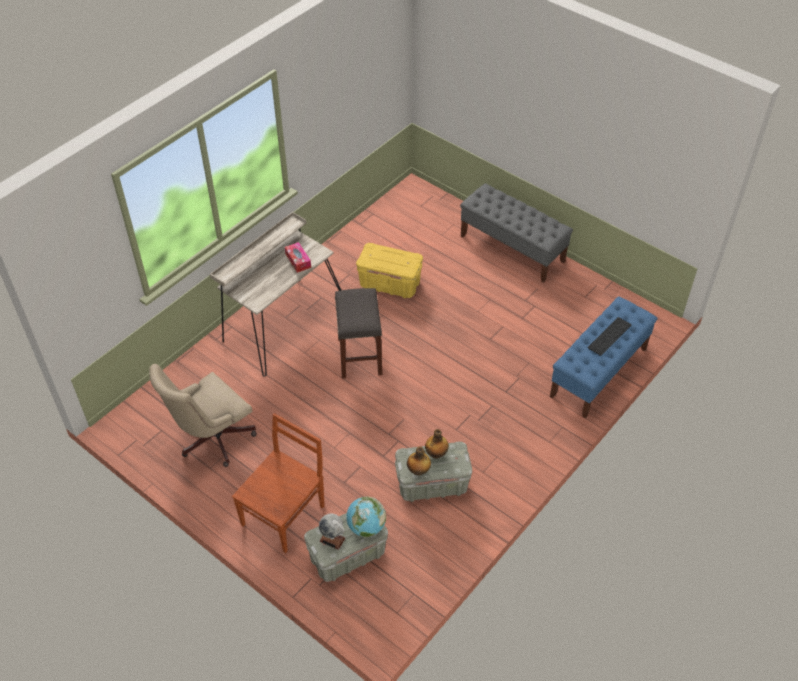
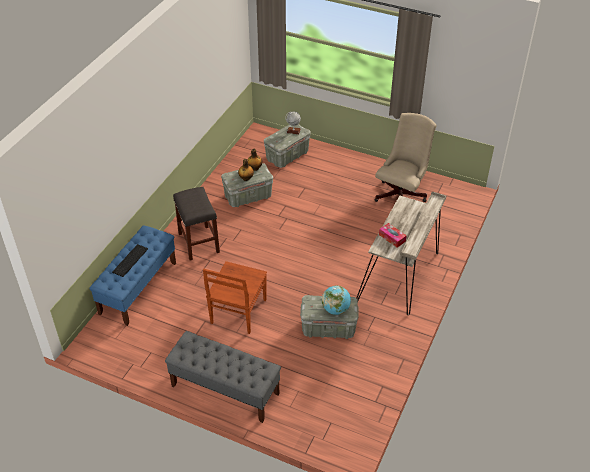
camera: 165 degrees right, 5 degrees down
brown chair [232,413,325,553] -> brown chair moved to [203,261,267,334]
grey stool [335,288,382,379] -> grey stool moved to [173,187,220,260]
globe [346,497,386,537] -> globe moved to [322,286,351,315]
yellow storage box [356,243,423,298] -> grey storage box [300,295,359,339]

